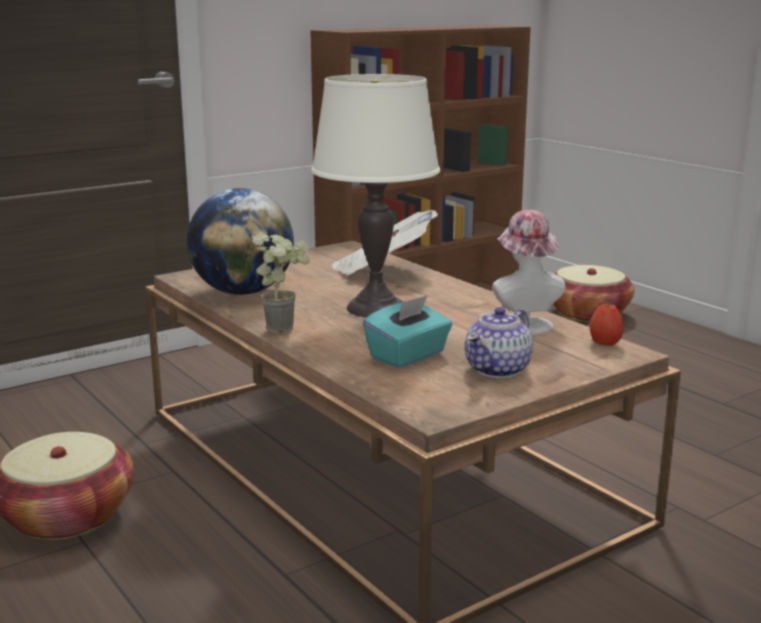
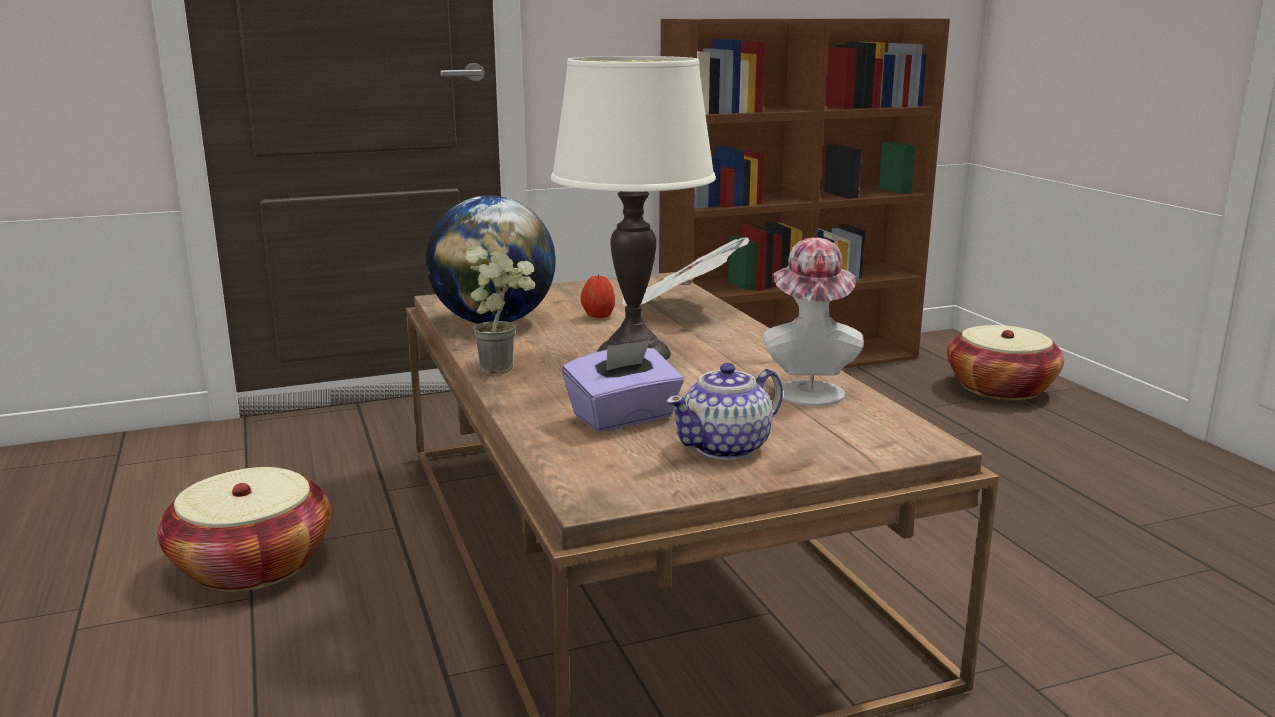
camera: 15 degrees right, 0 degrees up
turquoise tissue box [363,295,453,368] -> purple tissue box [562,340,684,432]
apple [589,304,624,346] -> apple moved to [580,274,615,318]

